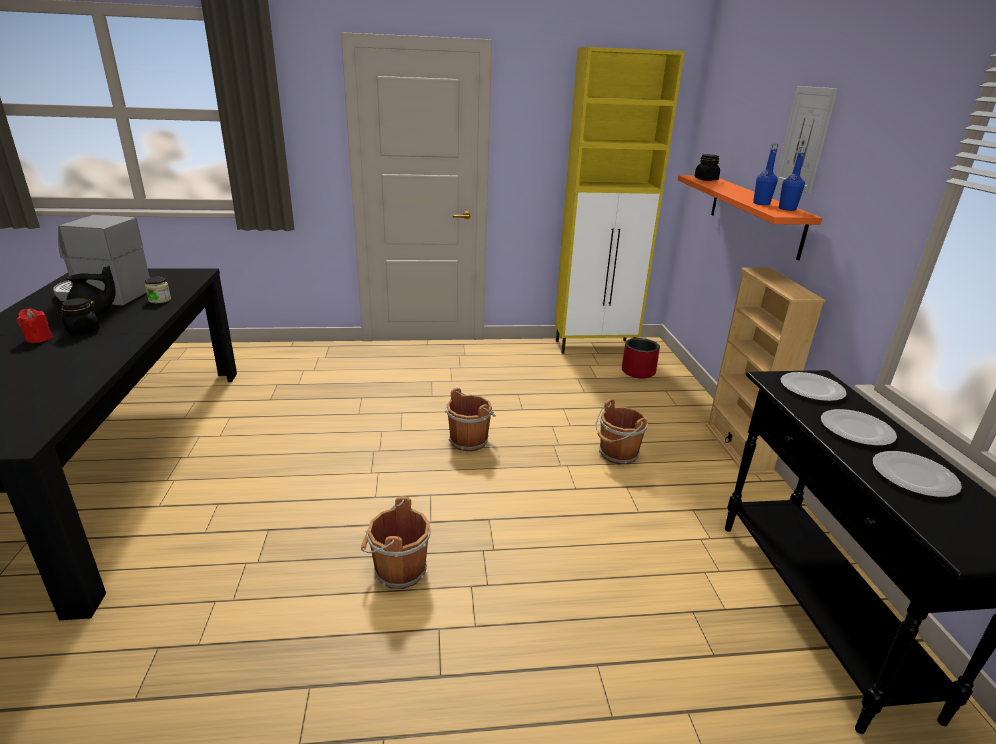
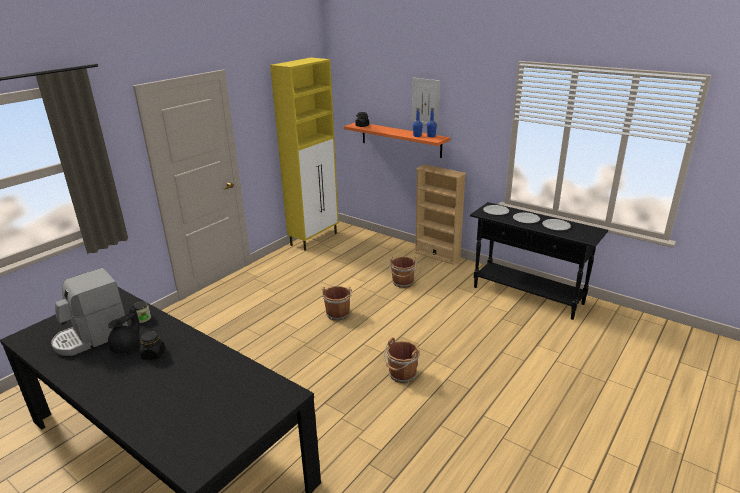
camera: 45 degrees left, 0 degrees up
red candle [17,309,53,343] -> none
red planter [622,338,660,379] -> none

